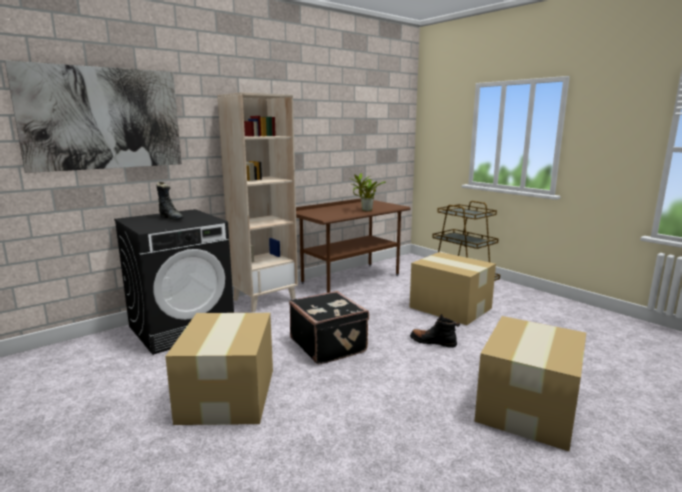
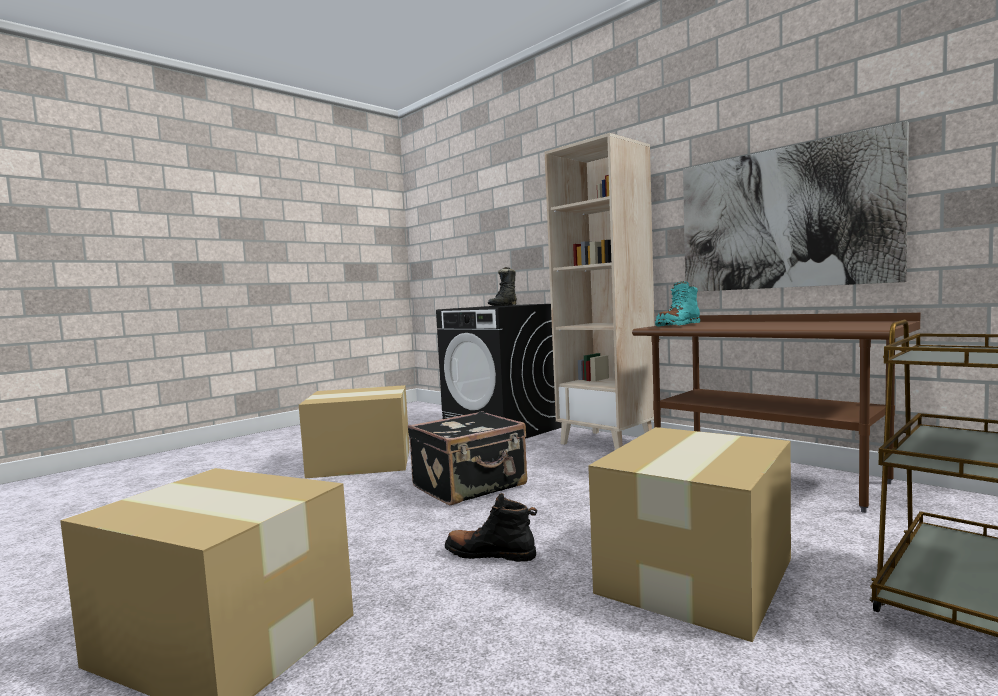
camera: 85 degrees right, 10 degrees down
picture [5,61,182,173] -> picture moved to [683,121,909,291]
potted plant [349,173,386,211] -> none
black boot [410,314,460,348] -> black boot turned 90 degrees counterclockwise [445,493,537,562]
none -> turquoise boot [655,281,700,327]

